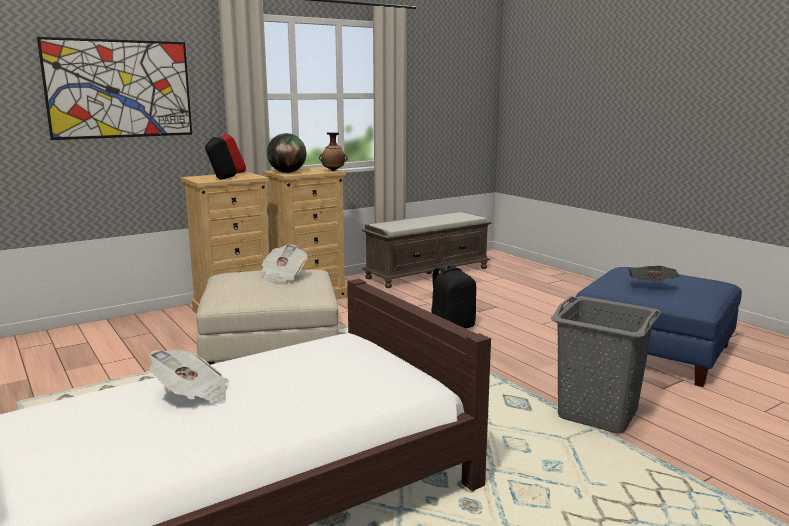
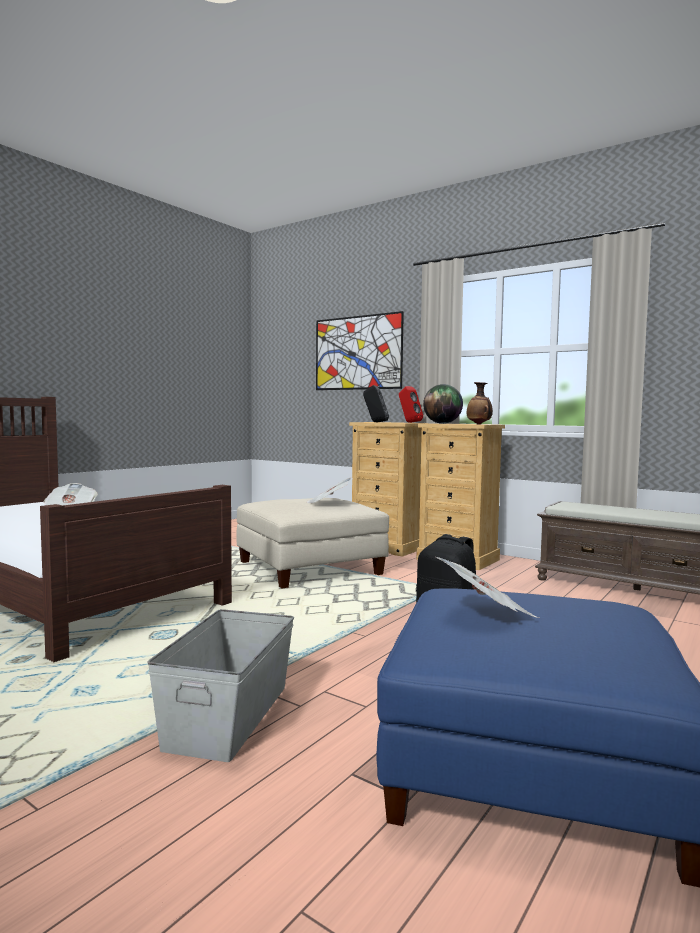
camera: 70 degrees right, 10 degrees down
grey laundry basket [551,296,662,434] -> grey storage box [147,609,294,762]

